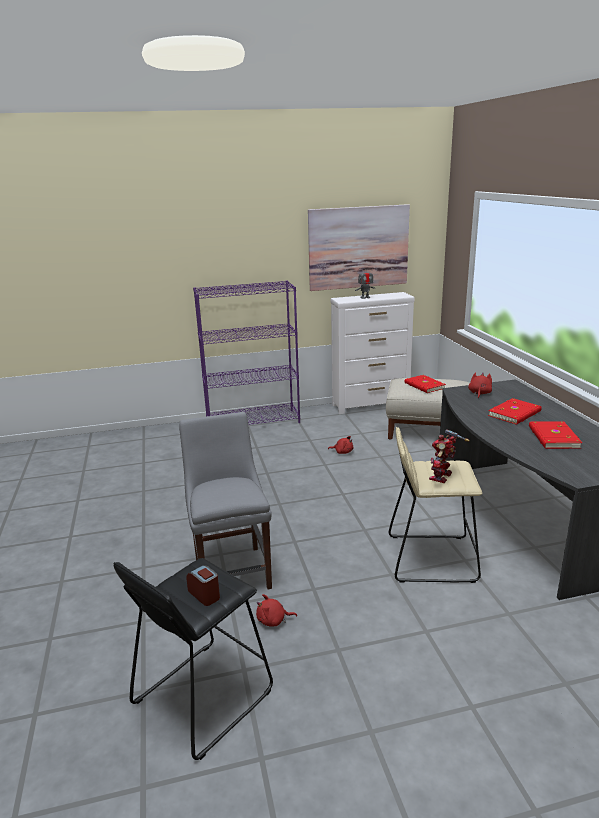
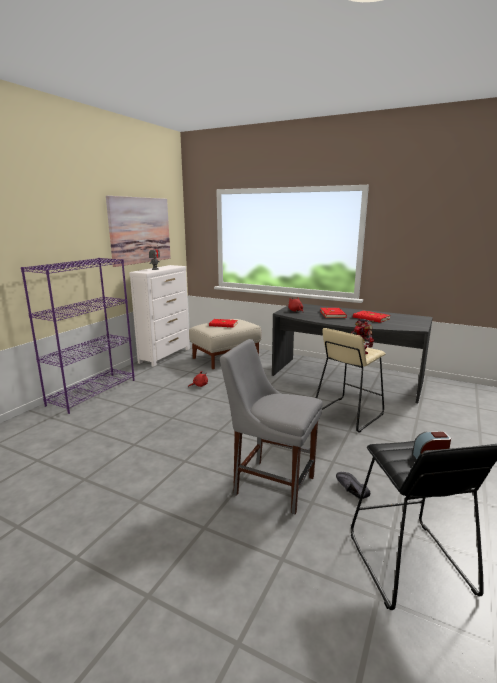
camera: 50 degrees left, 5 degrees down
red plush toy [256,594,297,627] -> black shoe [336,472,370,499]

